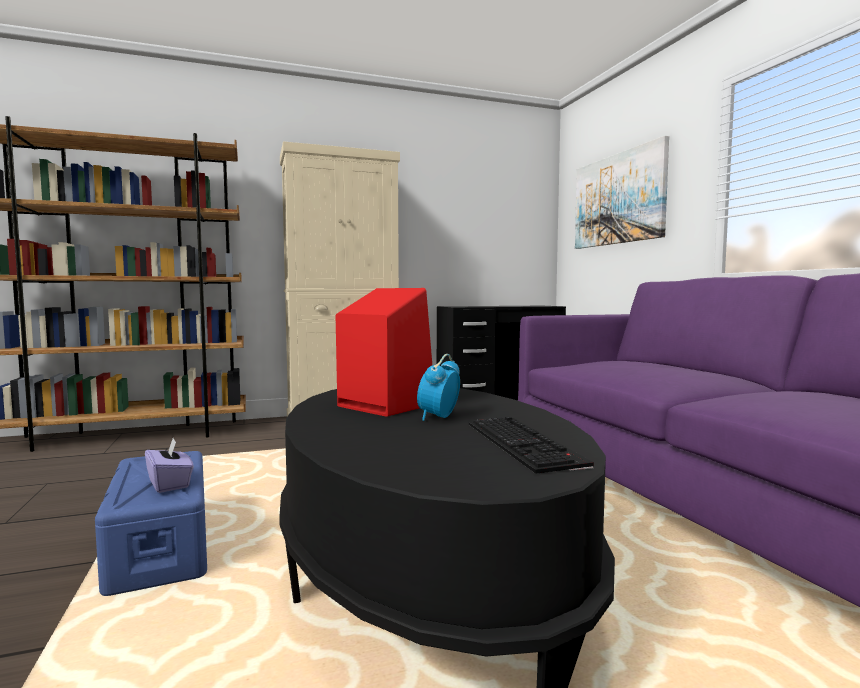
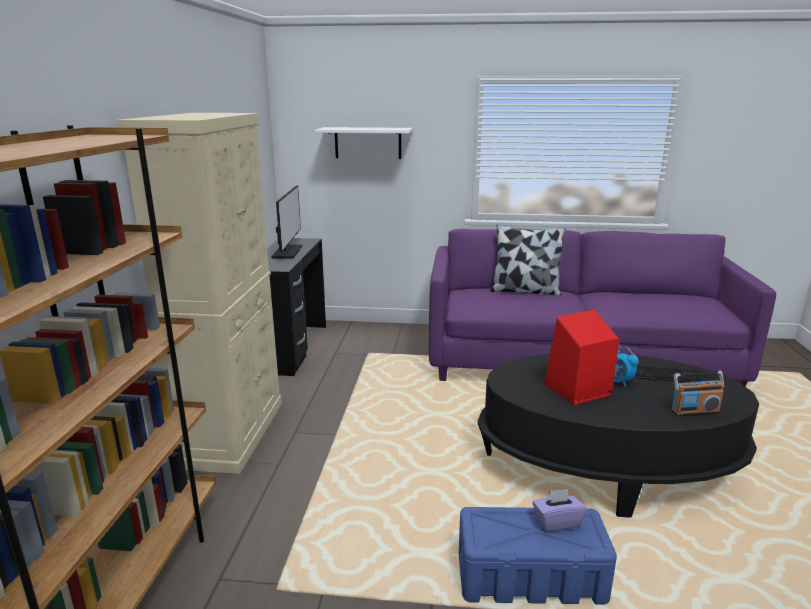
camera: 65 degrees left, 15 degrees up
picture [575,136,669,249] -> white shelf [315,127,413,159]
none -> monitor [271,185,302,258]
none -> pillow [490,224,565,296]
none -> radio [671,371,725,416]

